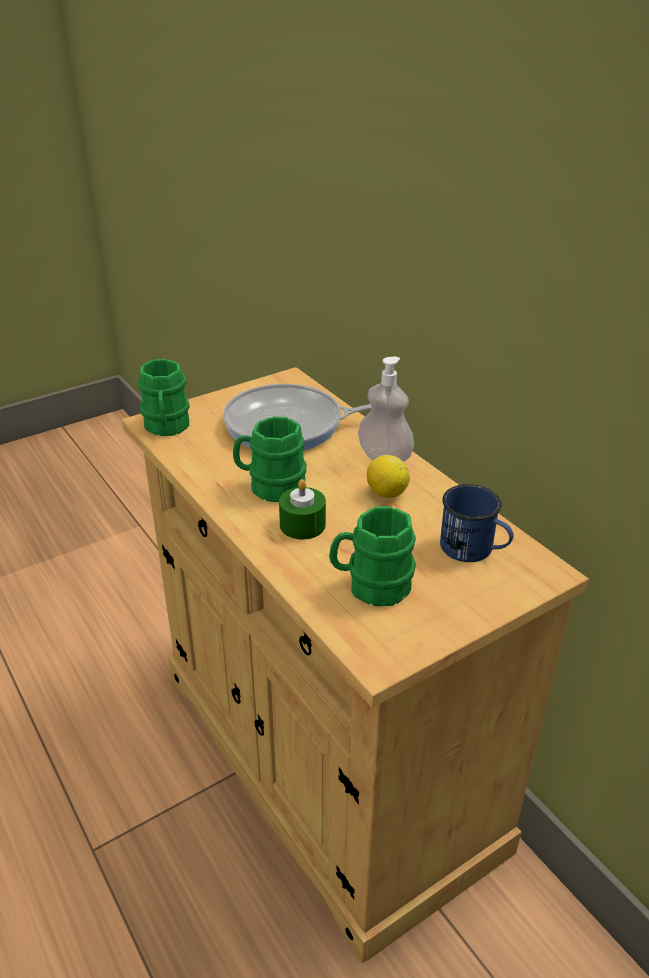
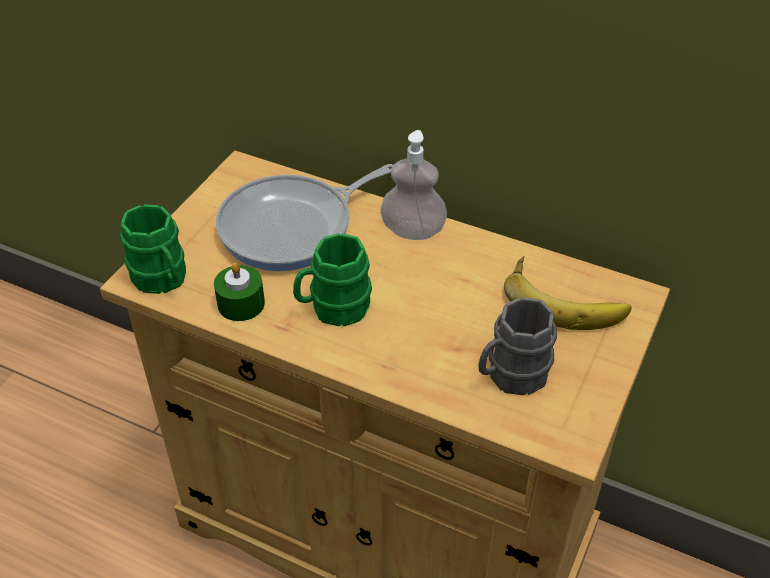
camera: 30 degrees left, 10 degrees up
green candle [279,479,326,540] -> green candle moved to [214,262,265,321]
green mug [329,506,416,606] -> grey mug [478,297,557,395]
lemon [367,455,410,498] -> none
blue mug [440,484,513,562] -> banana [504,256,631,330]

